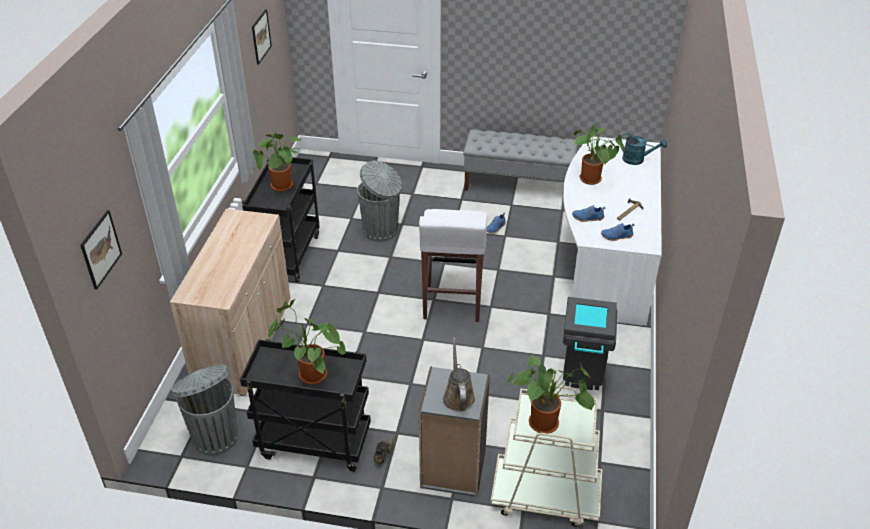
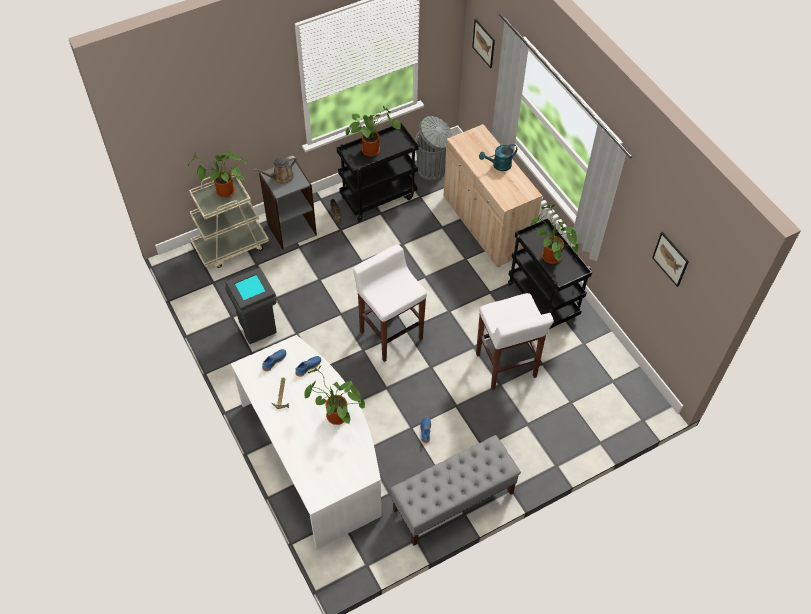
camera: 140 degrees right, 15 degrees up
grey trash can [357,161,402,242] -> white stool [476,293,554,390]
brown watering can [443,337,475,412] -> brown watering can turned 105 degrees clockwise [253,156,297,184]
turquoise watering can [621,133,667,165] -> turquoise watering can moved to [479,144,517,171]

